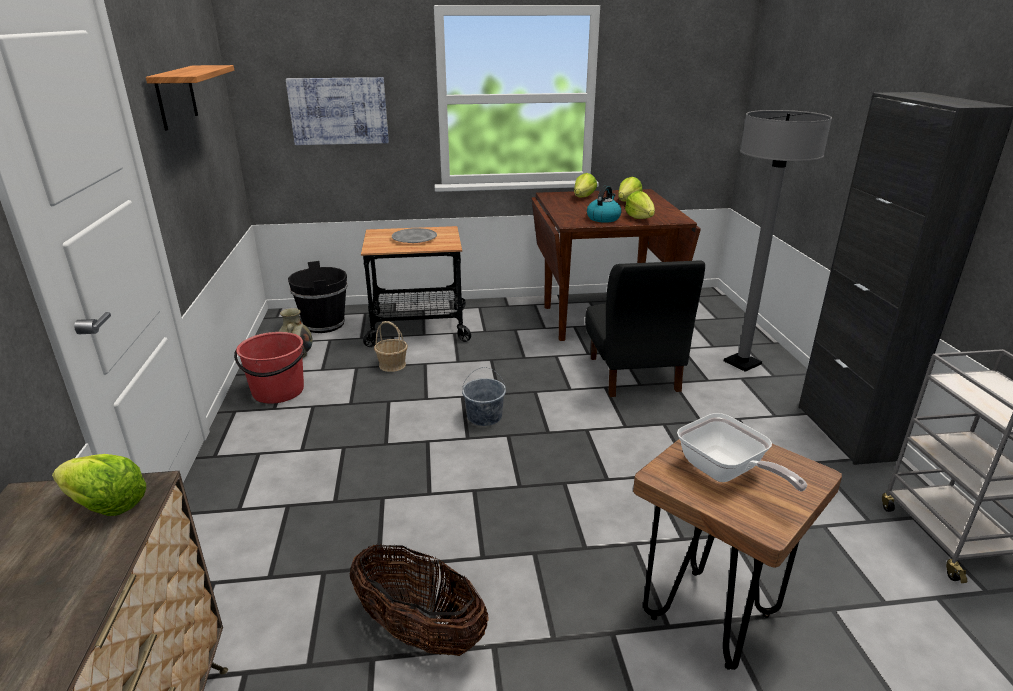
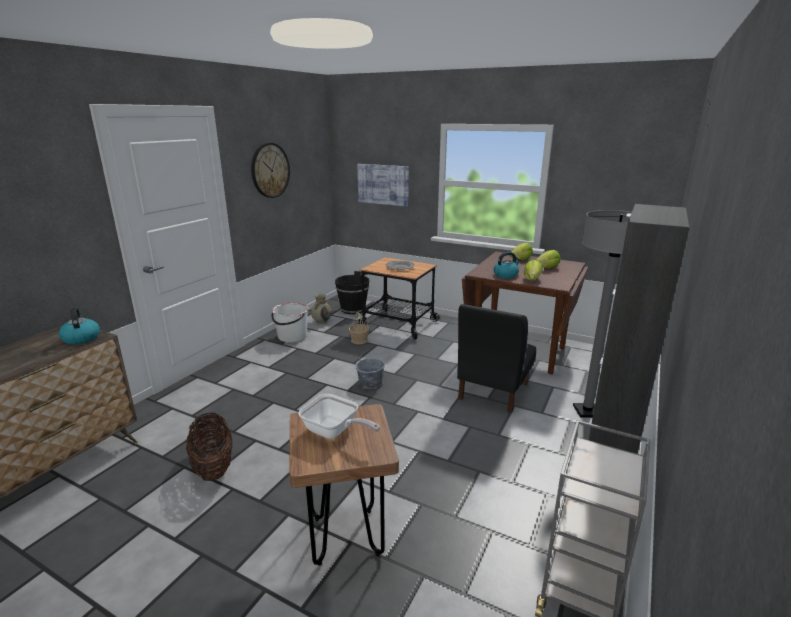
camera: 35 degrees right, 5 degrees down
lettuce [52,454,146,516] -> kettle [59,307,100,345]
shelf [146,65,234,131] -> wall clock [251,143,290,198]
red bucket [234,332,304,404] -> white bucket [271,303,309,342]
frying pan [677,413,807,491] -> frying pan turned 60 degrees counterclockwise [298,394,380,439]

